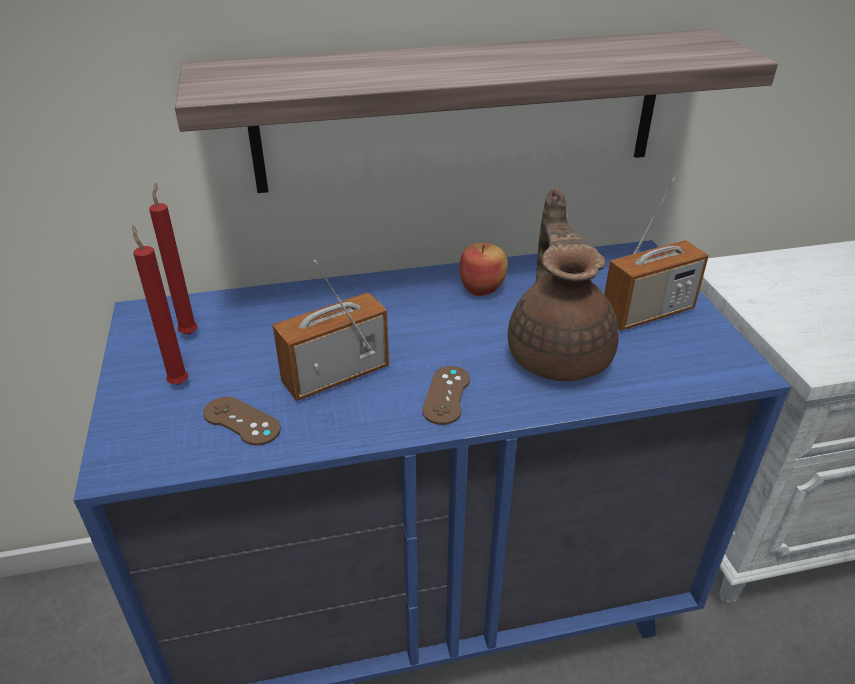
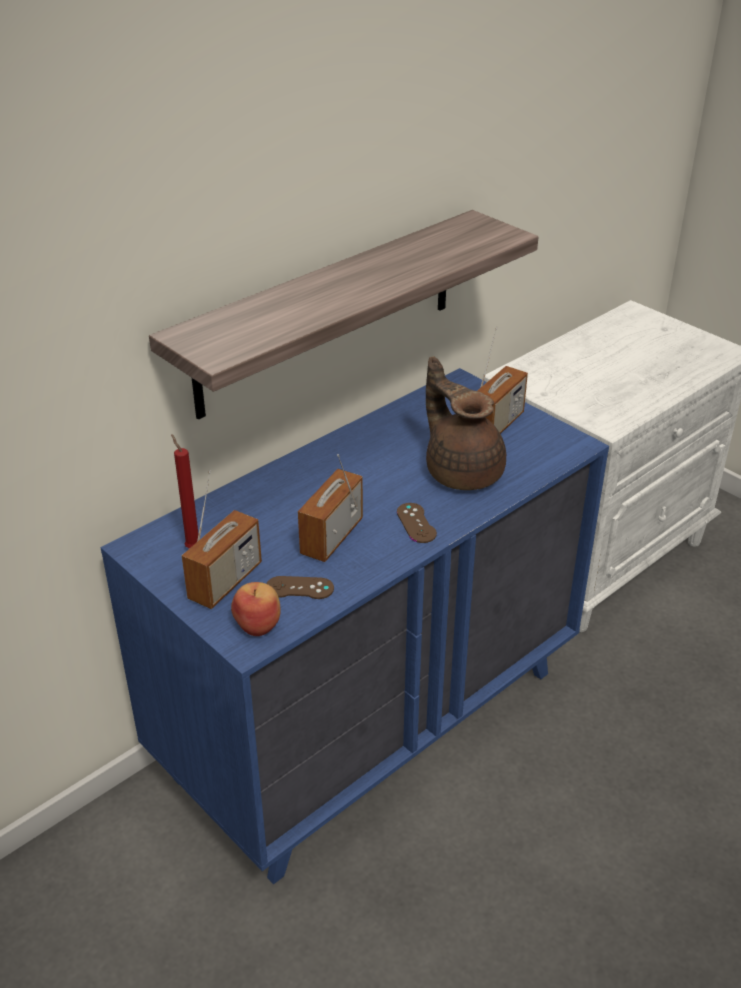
camera: 30 degrees left, 0 degrees up
red candle [132,225,188,384] -> radio [182,470,262,609]
apple [459,243,508,296] -> apple moved to [231,582,281,636]

